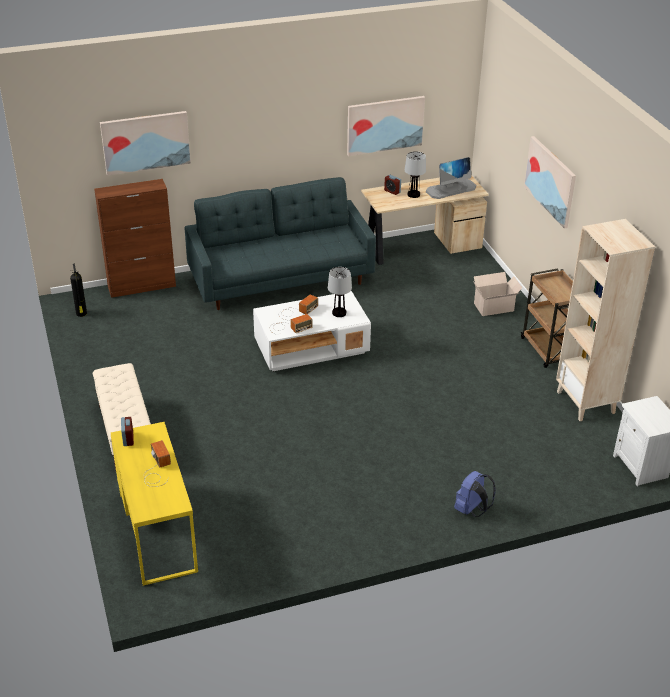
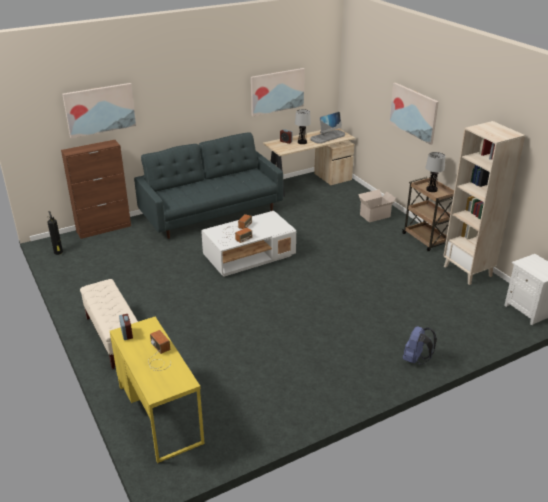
camera: 10 degrees left, 5 degrees down
table lamp [328,267,352,317] -> table lamp moved to [426,152,445,192]

